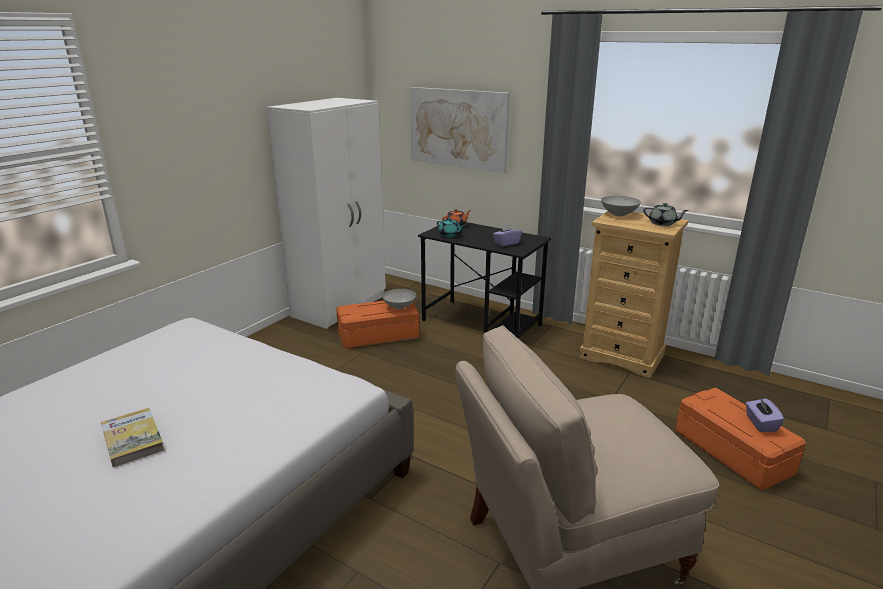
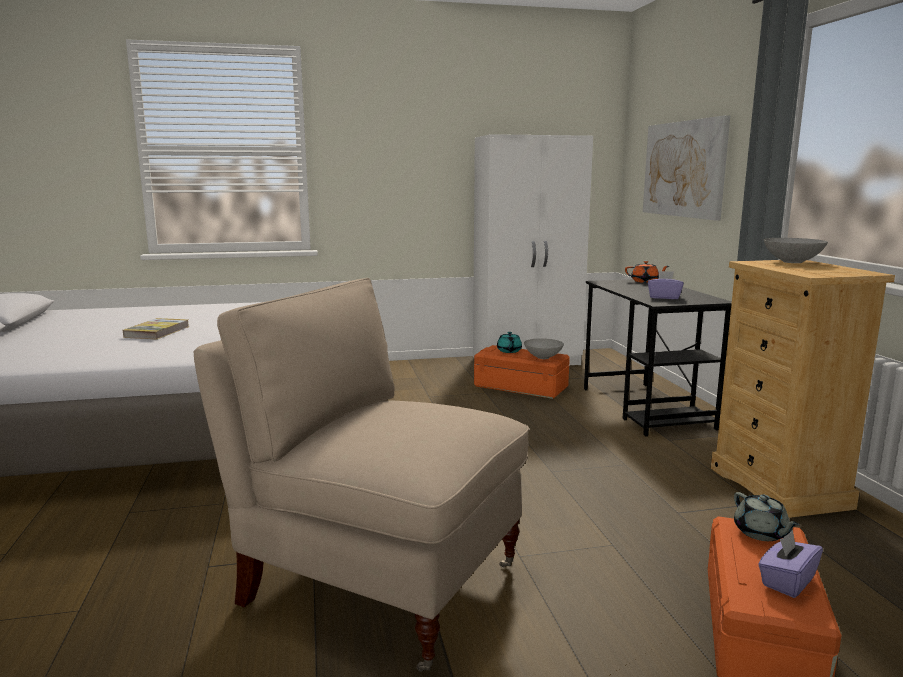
camera: 45 degrees right, 10 degrees down
turquoise teapot [437,218,465,237] -> turquoise teapot moved to [497,332,522,353]
grey teapot [643,203,689,226] -> grey teapot moved to [734,492,800,541]

